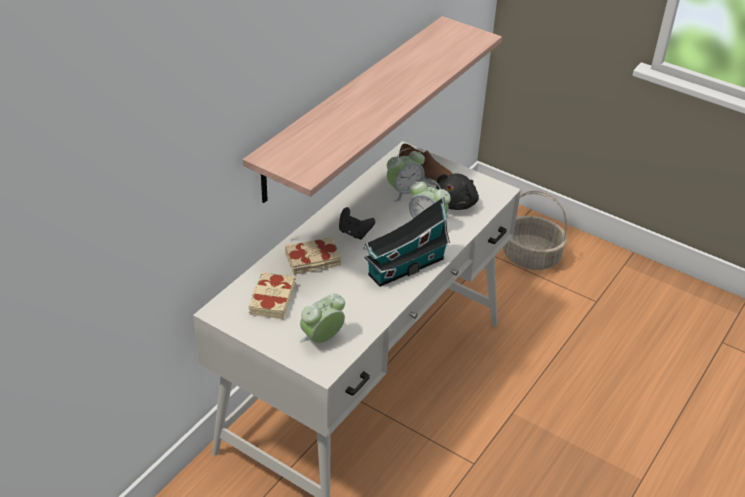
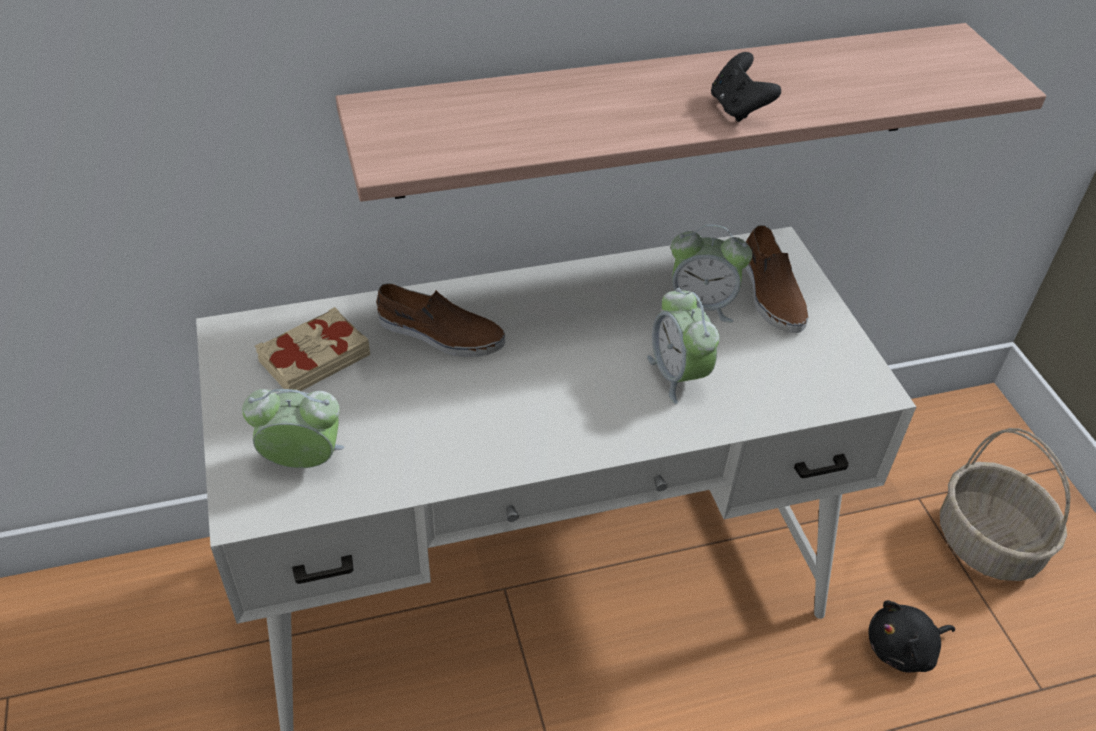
camera: 40 degrees right, 5 degrees up
beige book [285,236,342,275] -> brown shoe [376,283,505,357]
black game controller [339,207,375,240] -> black game controller moved to [711,52,781,122]
toy house [363,197,450,287] -> none
black plush toy [436,173,479,210] -> black plush toy moved to [868,600,955,672]

